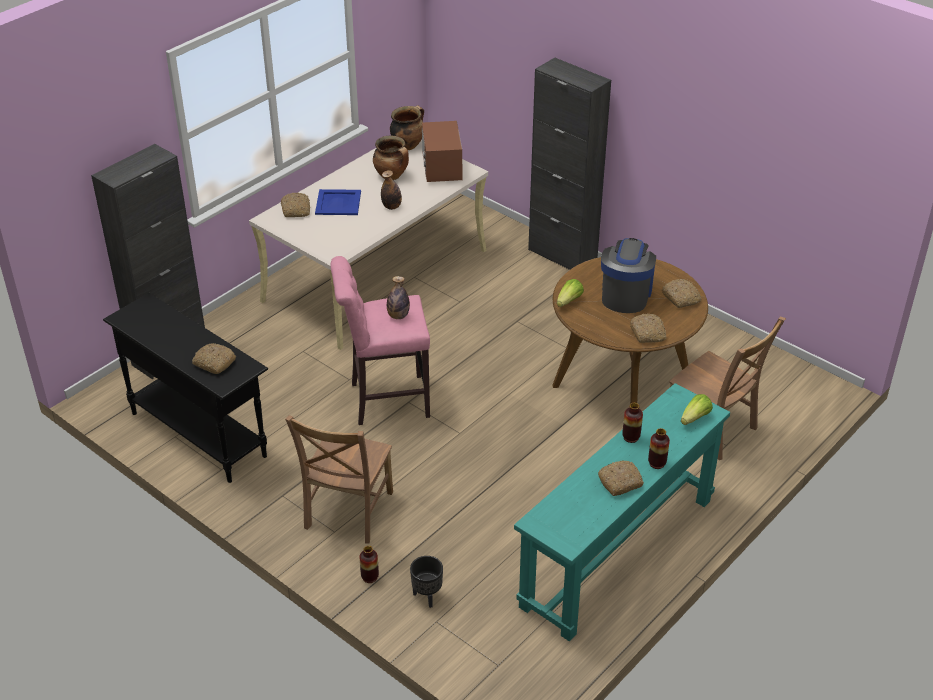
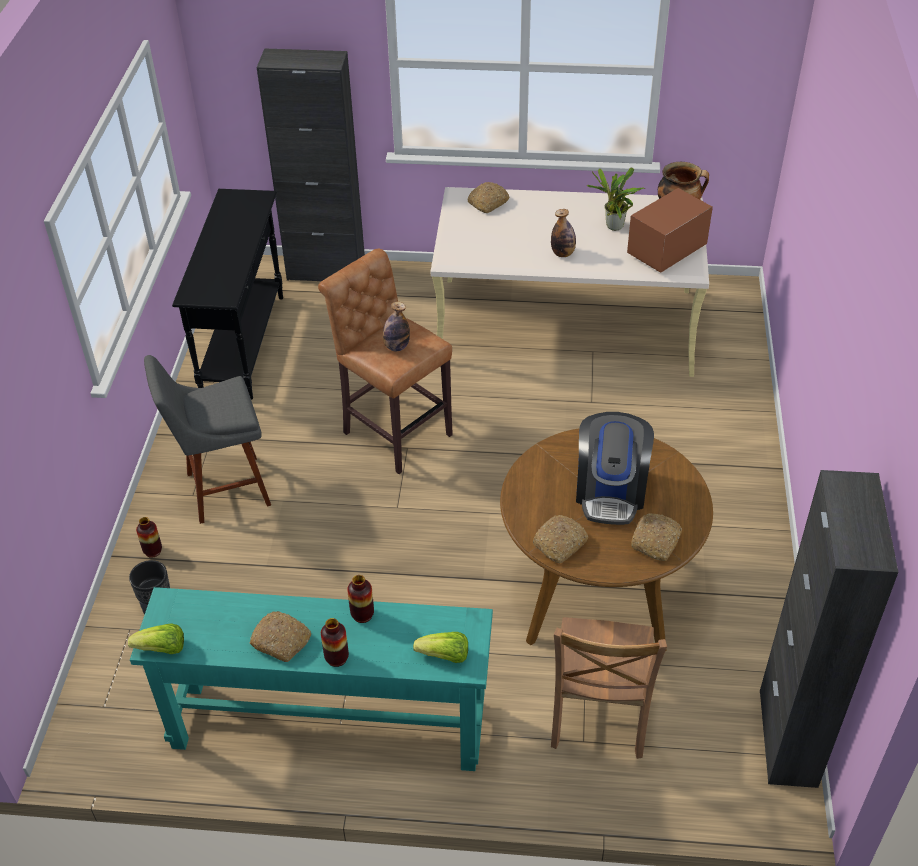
camera: 55 degrees right, 5 degrees up
bread [192,343,236,374] -> none
brown chair [285,415,393,544] -> grey stool [144,355,271,524]
blue tray [315,189,361,215] -> none
pink stool [331,256,430,425] -> brown stool [318,248,453,474]
cooking pot [373,136,409,180] -> potted plant [587,168,645,231]
black cabinet [528,58,611,270] -> black cabinet moved to [760,470,898,788]
lettuce [557,279,584,307] -> lettuce moved to [128,623,184,654]
coffee machine [601,238,656,313] -> coffee machine turned 120 degrees clockwise [576,412,654,525]

